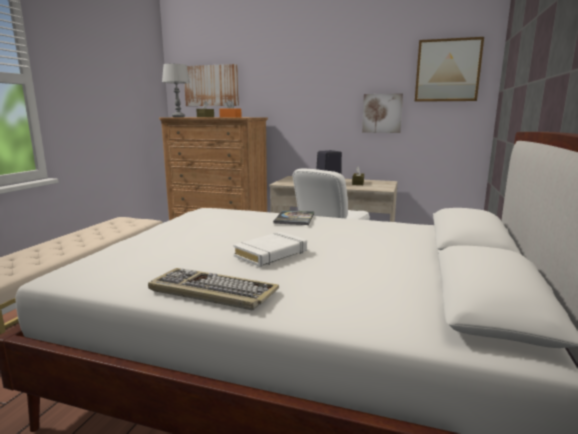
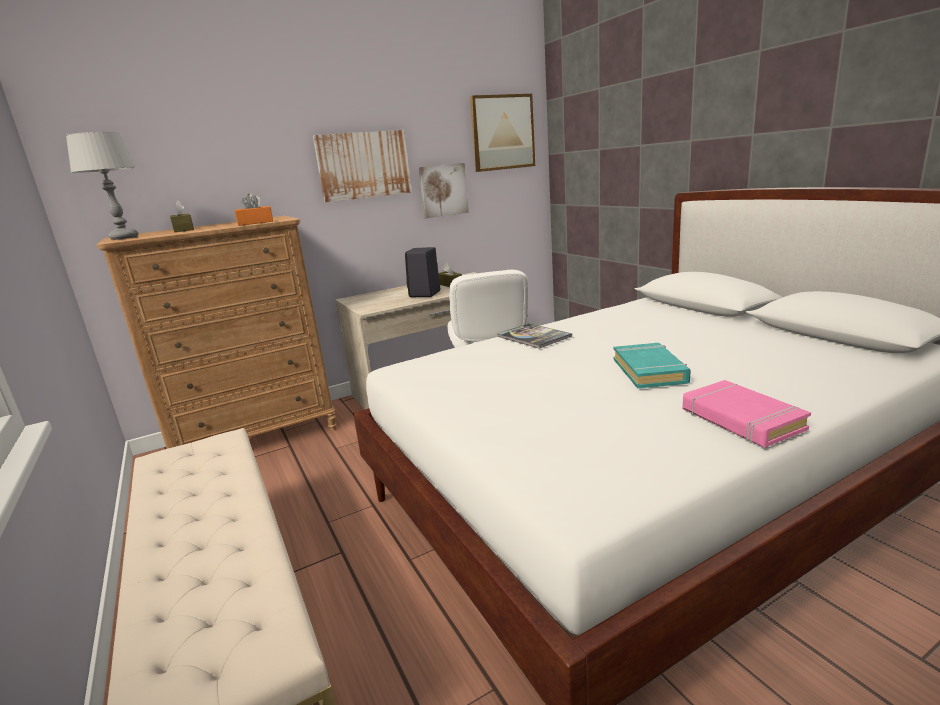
camera: 45 degrees left, 5 degrees up
keyboard [148,268,279,310] -> pink book [683,380,811,448]
picture [184,64,239,106] -> picture moved to [313,130,412,202]
white book [233,232,307,267] -> turquoise book [614,343,691,388]

